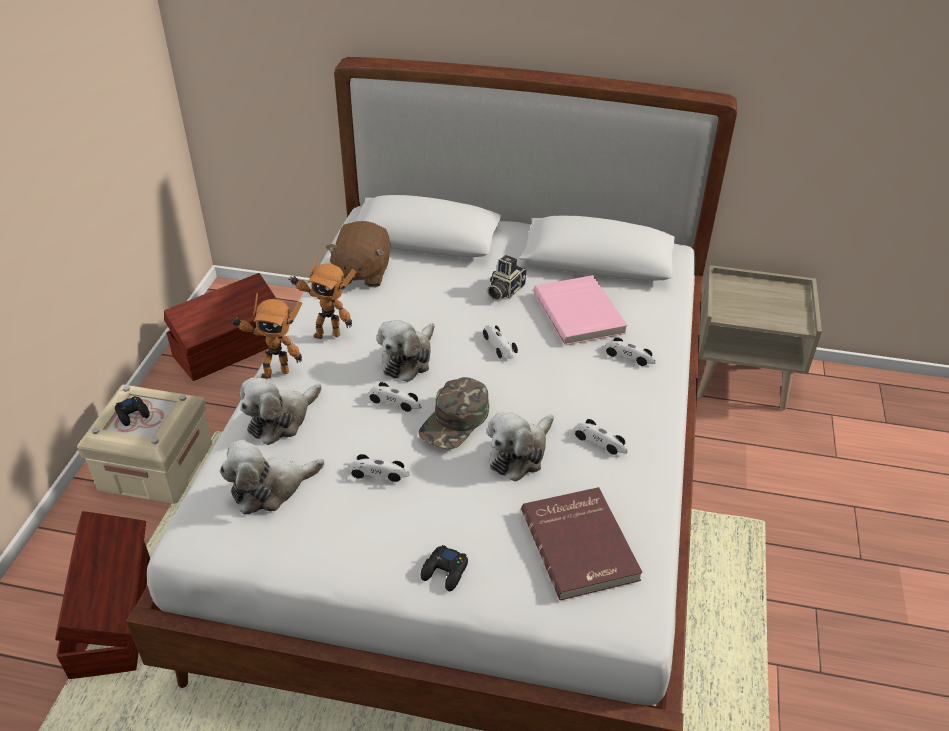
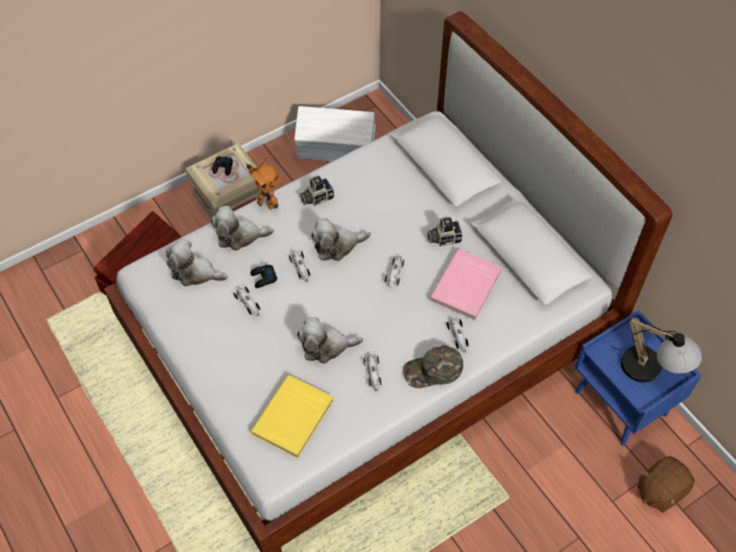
camera: 45 degrees right, 15 degrees up
brown storage box [164,273,276,381] -> white storage box [295,106,375,162]
toy robot [288,256,356,339] -> camera [300,176,334,206]
brown plush toy [326,221,391,287] -> brown plush toy moved to [637,456,695,513]
green cap [419,377,489,450] -> green cap moved to [403,345,463,388]
black game controller [421,545,468,591] -> black game controller moved to [250,264,277,288]
red book [521,487,643,600] -> yellow book [250,375,334,458]
beige nightstand [697,265,822,410] -> blue nightstand [575,310,702,446]
none -> table lamp [610,317,702,383]

